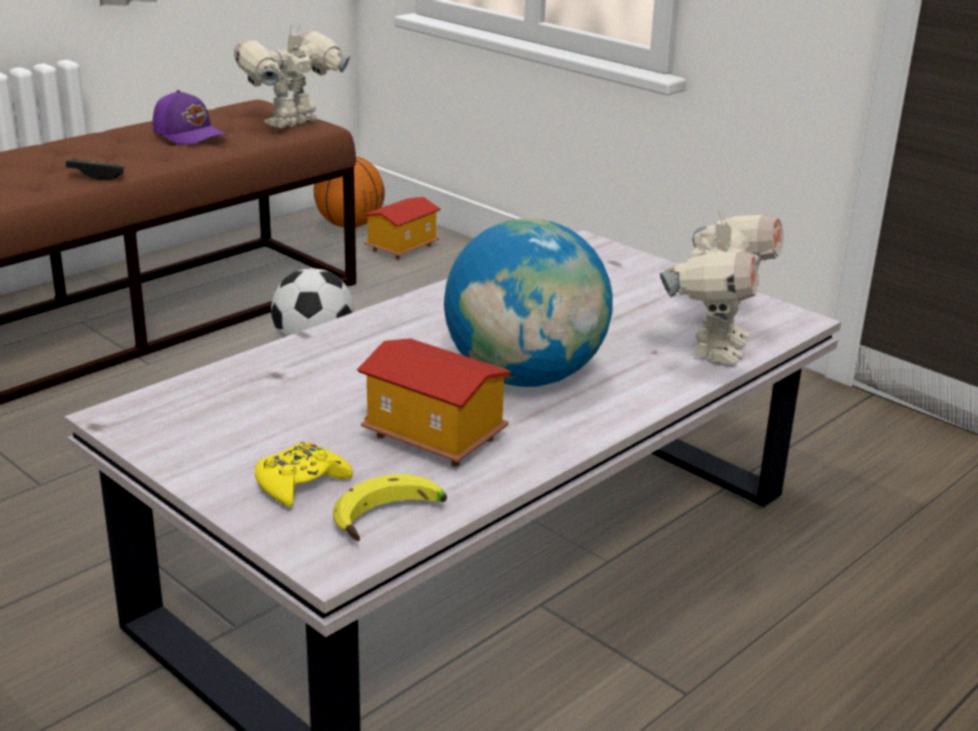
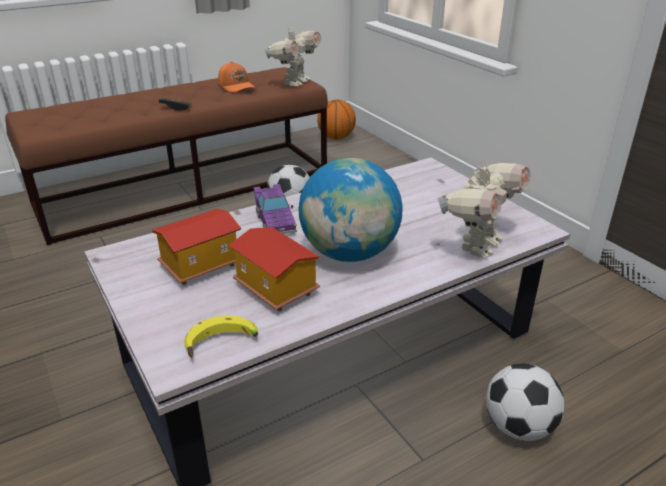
camera: 15 degrees right, 5 degrees up
purple cap [153,90,227,145] -> orange cap [218,61,255,92]
toy robot [234,24,350,128] -> toy robot turned 150 degrees clockwise [264,26,321,86]
yellow game controller [255,442,353,507] -> none
toy house [364,197,440,260] -> toy house moved to [152,209,241,285]
none -> purple toy car [253,184,297,234]
none -> football [486,363,564,441]

